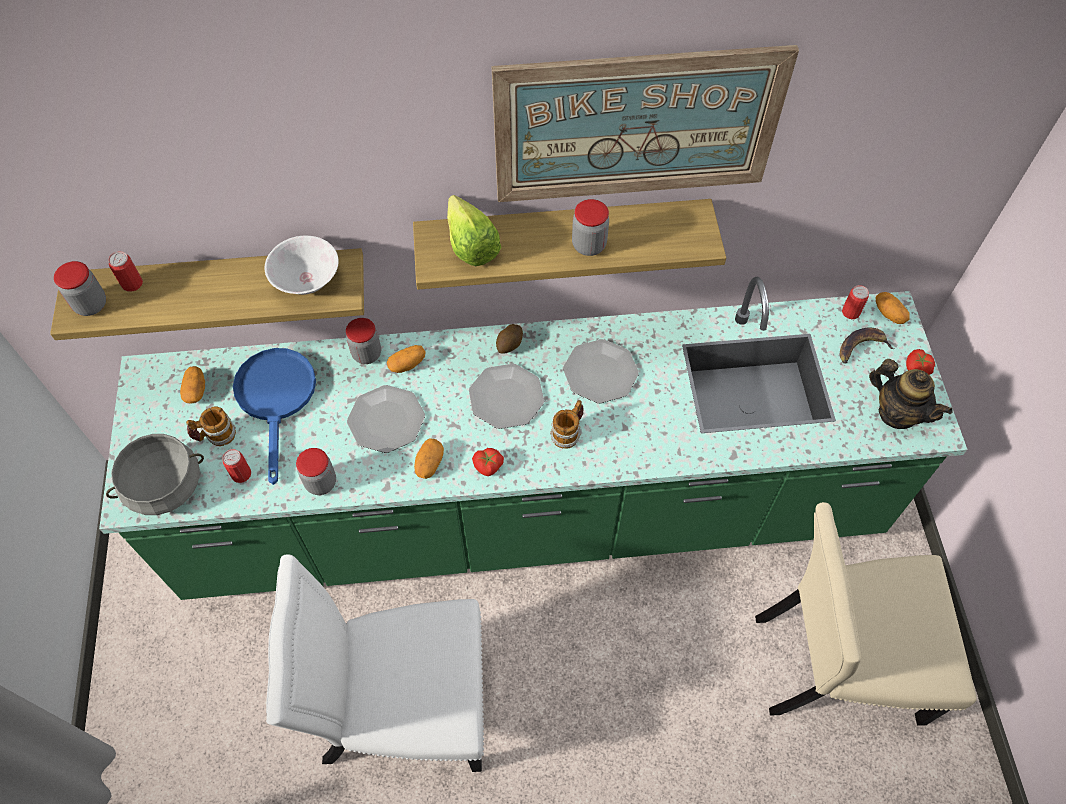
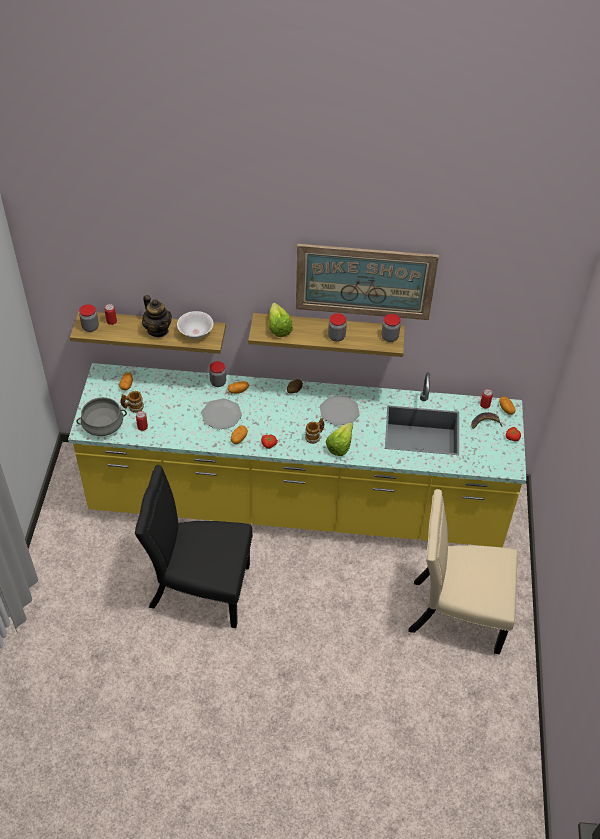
camera: 10 degrees right, 10 degrees down
green counter [99,277,968,600] -> yellow counter [68,363,526,547]
blue frying pan [233,348,316,485] -> none
white chair [266,554,484,772] -> black chair [135,465,253,628]
jar [296,448,336,495] -> jar moved to [382,314,401,342]
plate [469,364,544,429] -> none
teapot [869,359,953,429] -> teapot moved to [142,295,172,337]
none -> lettuce [326,422,353,456]

